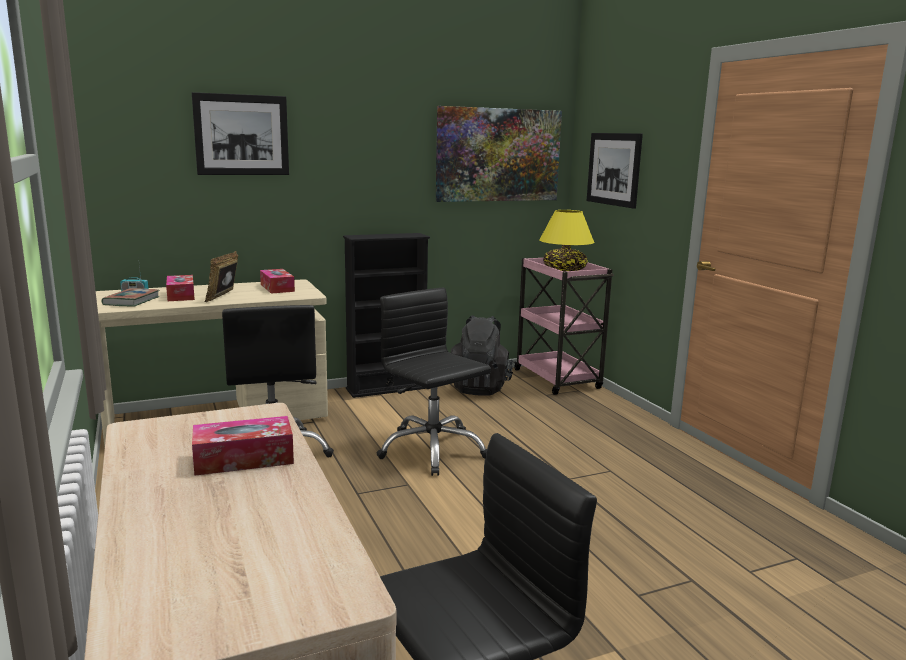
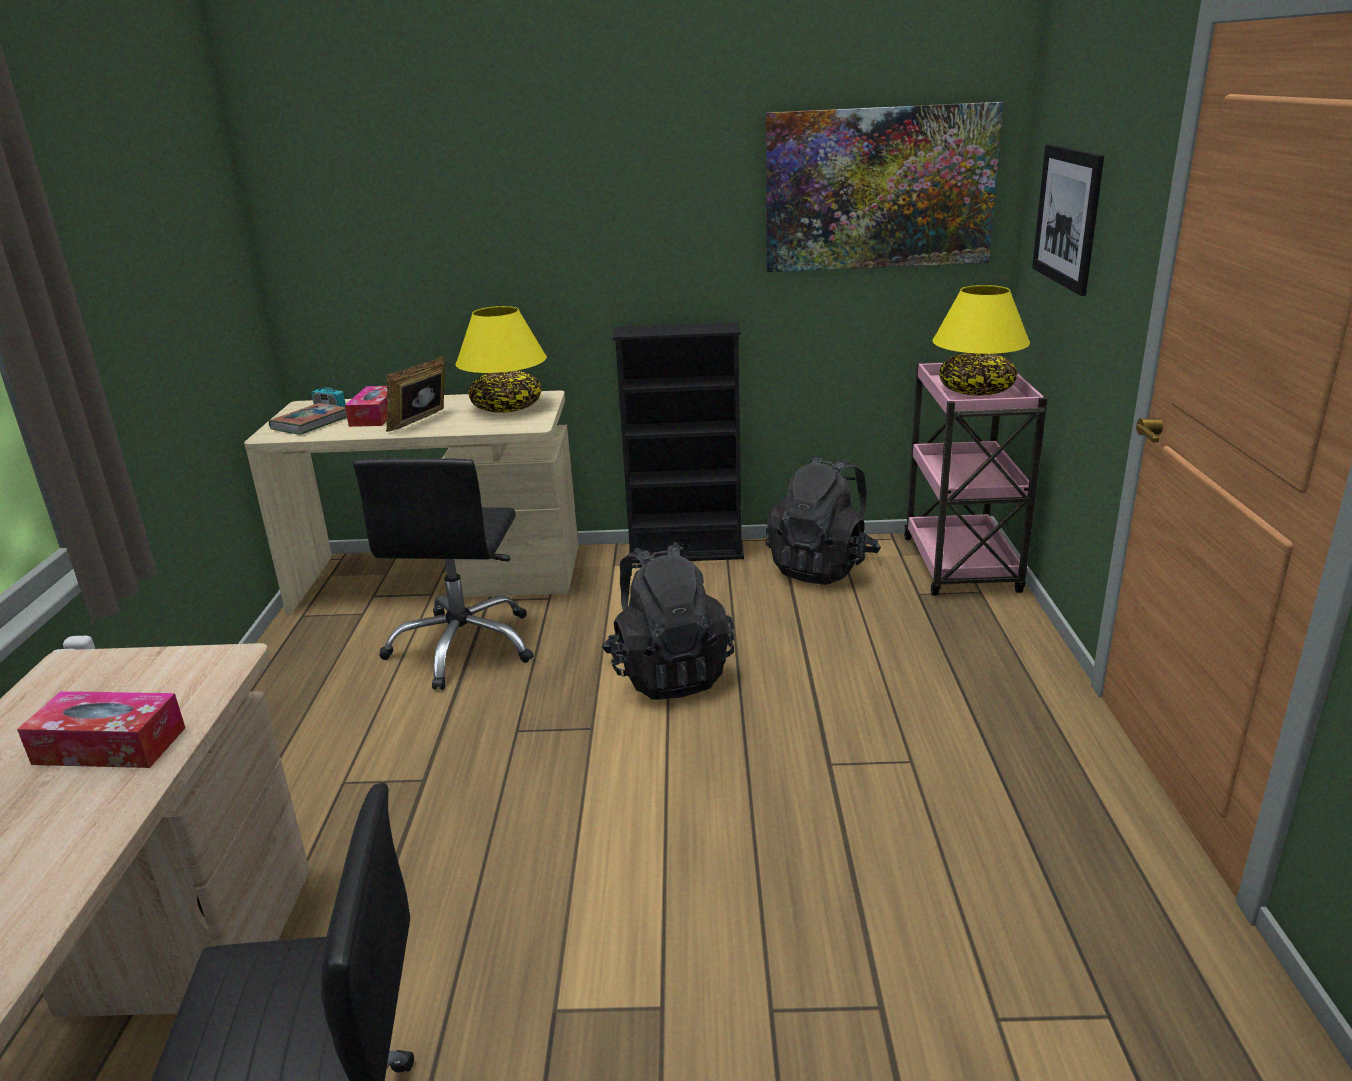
camera: 25 degrees right, 10 degrees up
picture [192,92,289,175] -> none
tissue box [260,269,295,294] -> yellow table lamp [456,306,547,413]
black office chair [376,288,491,476] -> black backpack [602,542,734,700]

